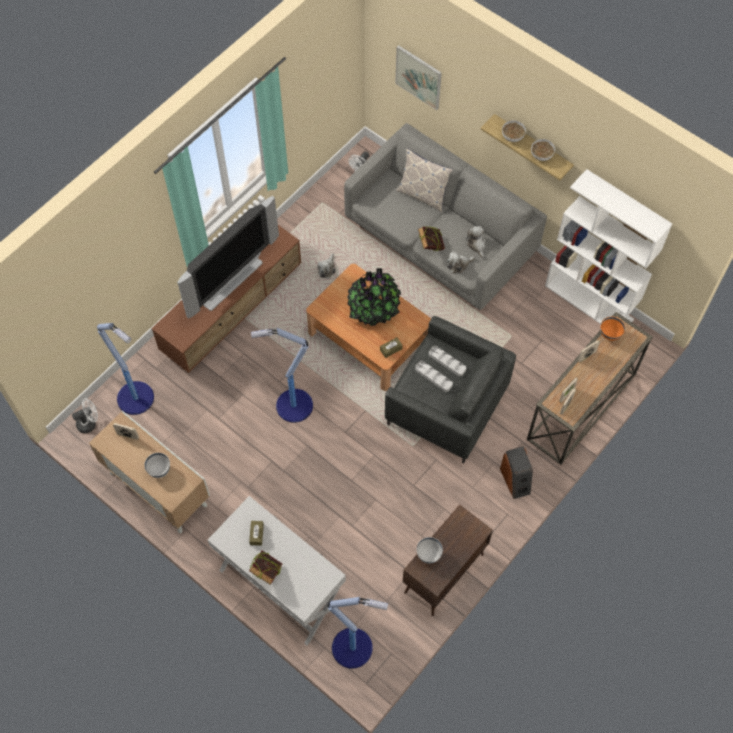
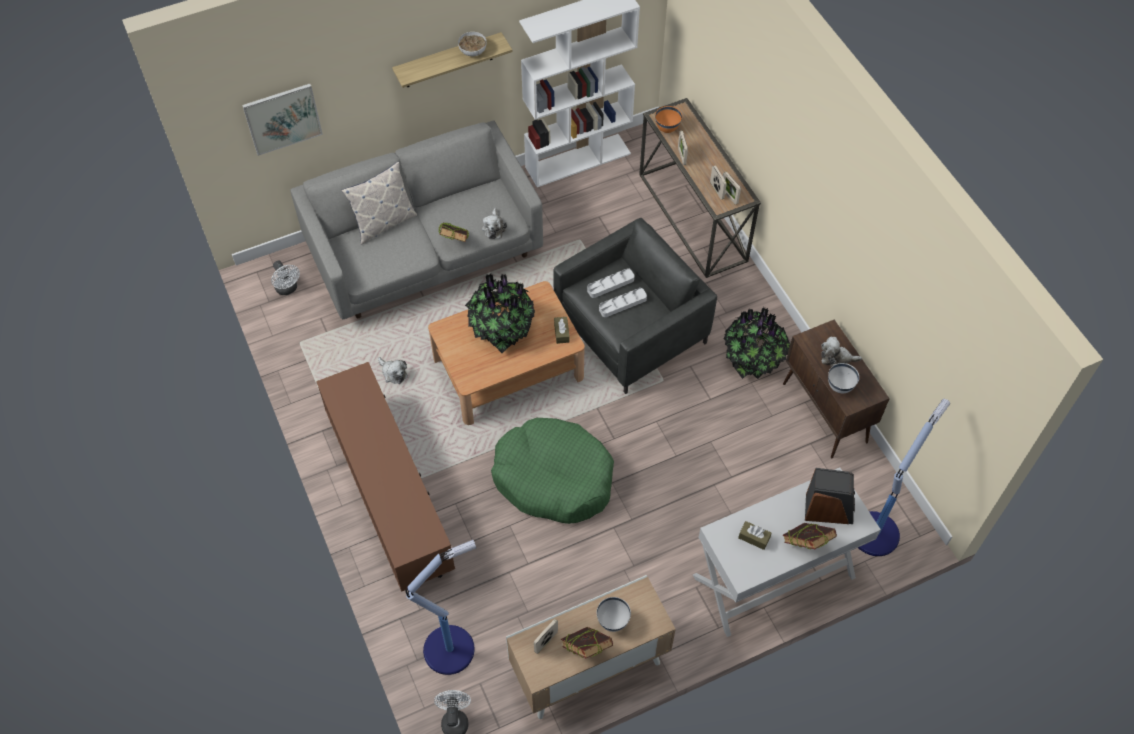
camera: 65 degrees left, 5 degrees down
television [177,196,279,319] -> none
floor lamp [251,328,313,423] -> green dog bed [491,418,614,524]
plush toy [466,226,486,258] -> plush toy moved to [821,337,862,367]
speaker [500,446,533,499] -> speaker moved to [805,468,855,524]
bowl [502,120,526,142] -> none
none -> book [561,627,613,659]
none -> potted plant [724,307,791,379]

